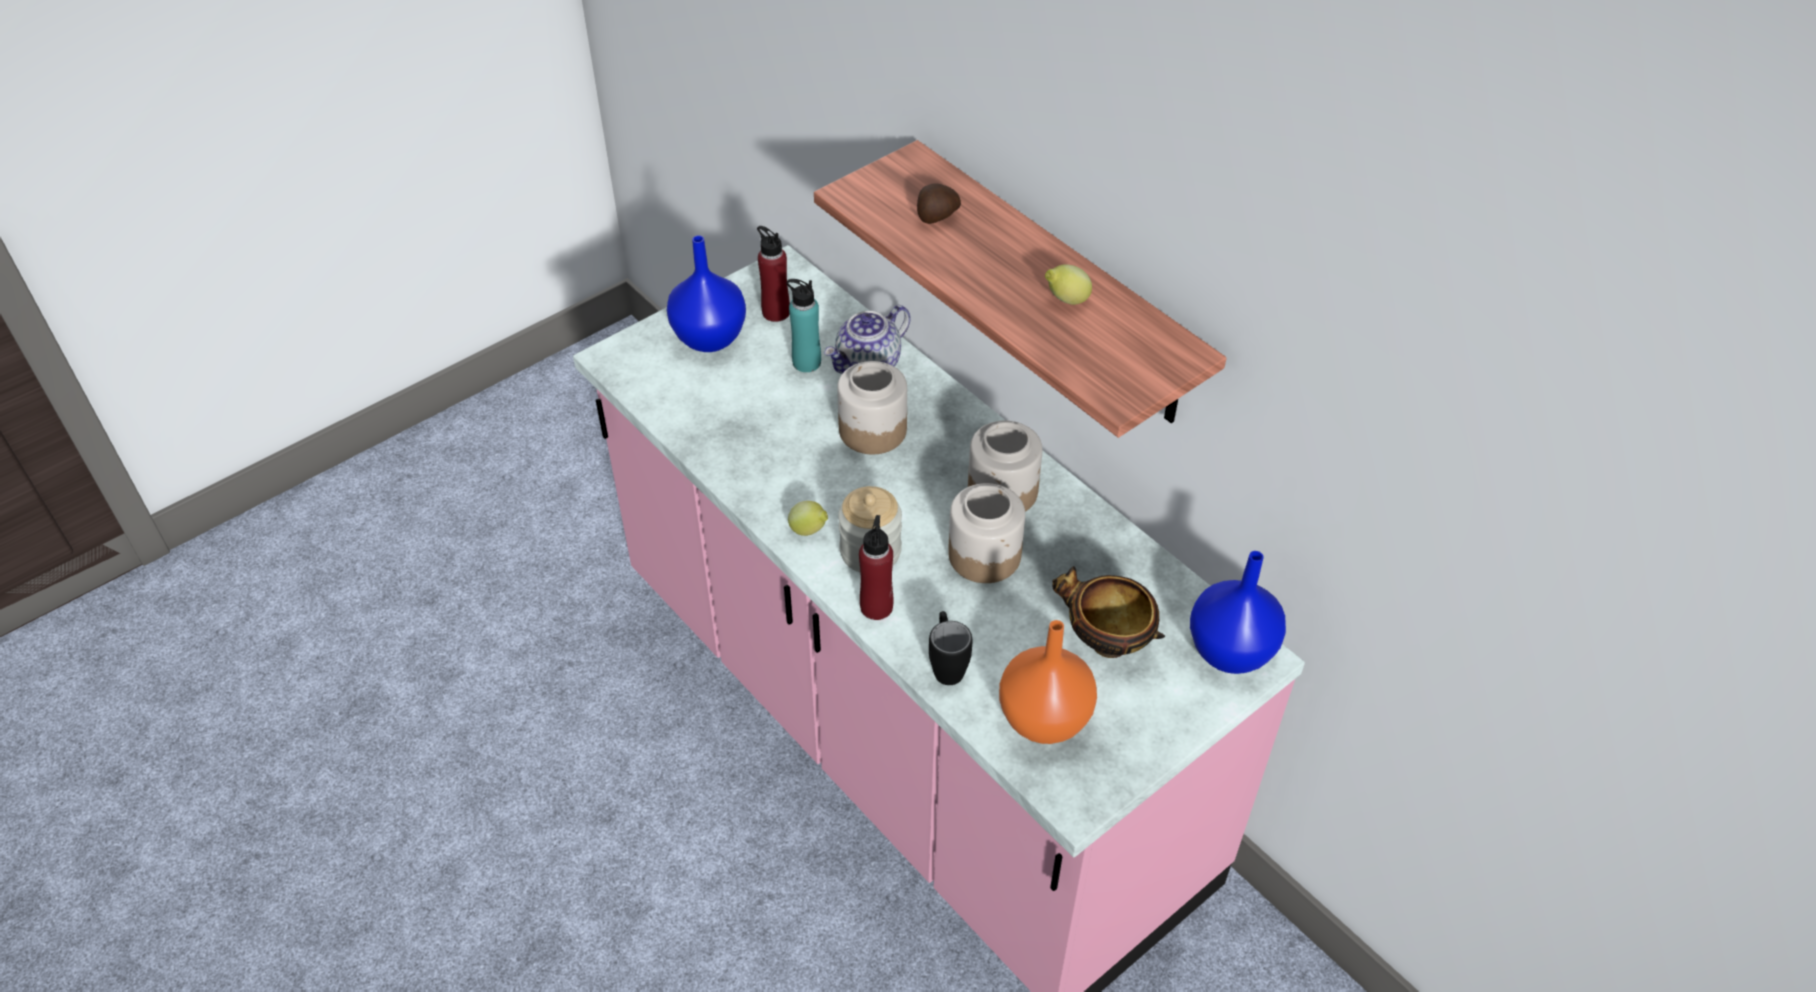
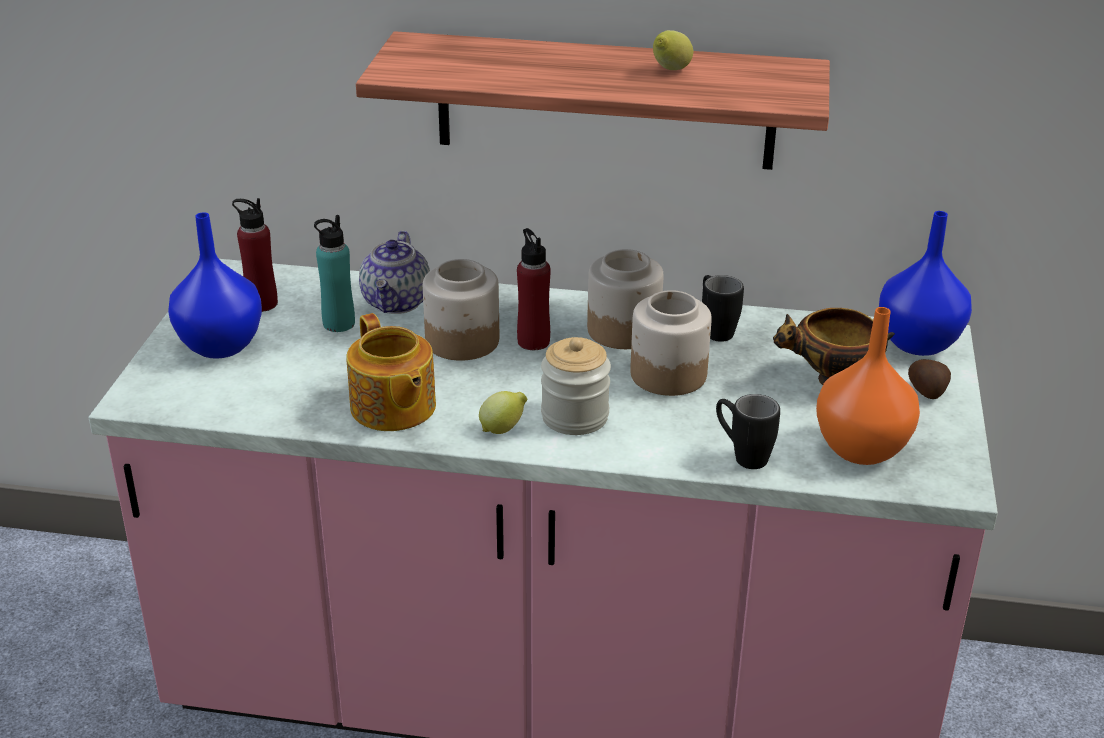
camera: 40 degrees left, 15 degrees down
red bottle [859,515,894,620] -> red bottle moved to [517,228,551,350]
potato [917,183,961,224] -> potato moved to [908,359,951,399]
none -> teapot [346,313,436,431]
none -> black mug [702,275,744,342]

